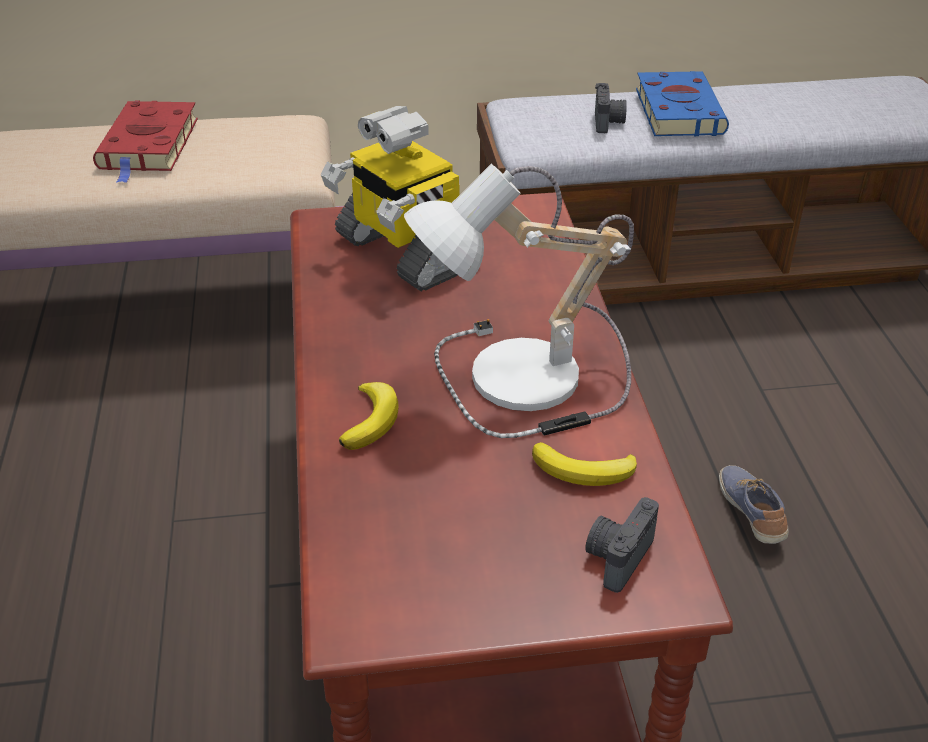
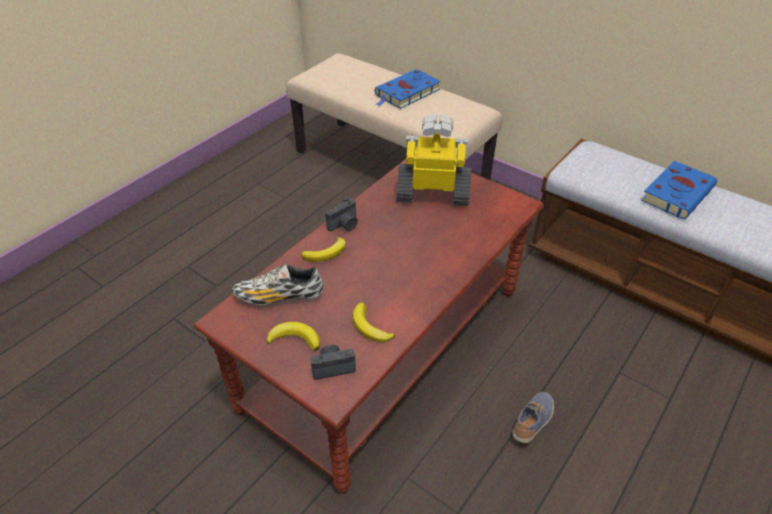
camera: 45 degrees right, 5 degrees up
red book [93,100,198,183] -> blue book [375,69,441,109]
toy robot [321,106,459,291] -> toy robot turned 90 degrees clockwise [397,114,471,206]
table lamp [404,164,634,438] -> none
camera [595,83,627,133] -> camera moved to [325,198,358,231]
none -> shoe [232,264,323,305]
none -> banana [266,322,320,351]

